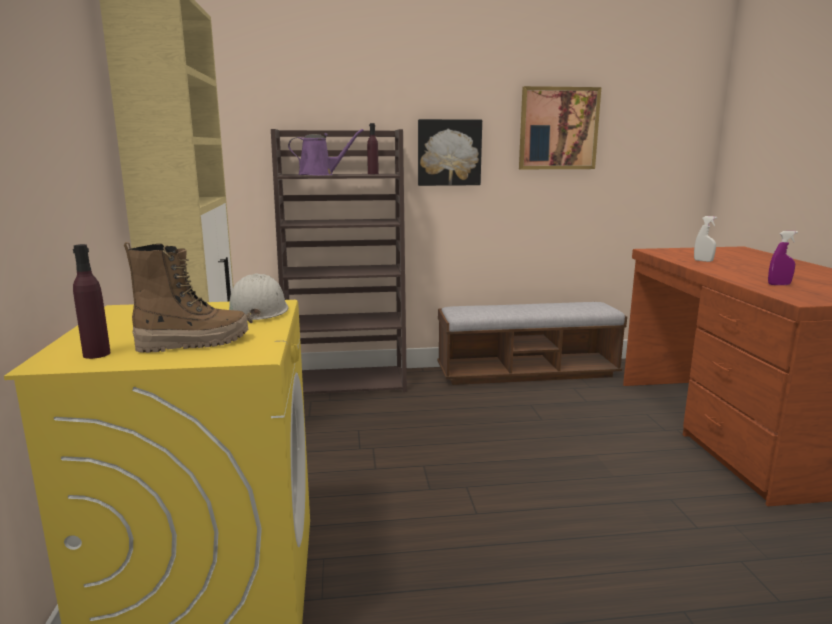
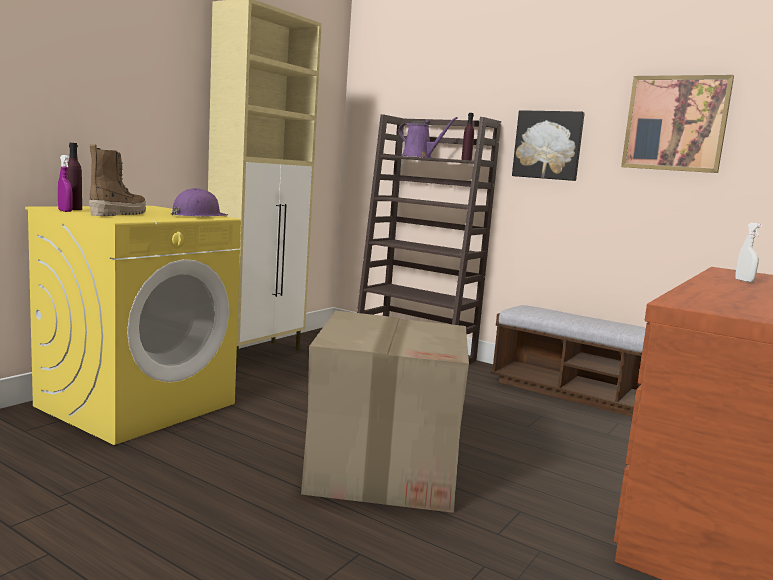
camera: 40 degrees right, 5 degrees down
boot [124,242,248,353] -> boot turned 90 degrees counterclockwise [89,144,146,216]
white hard hat [229,273,288,323] -> purple hard hat [171,188,228,216]
purple spray bottle [768,231,798,285] -> purple spray bottle moved to [58,155,73,212]
none -> cardboard box [301,311,469,513]

